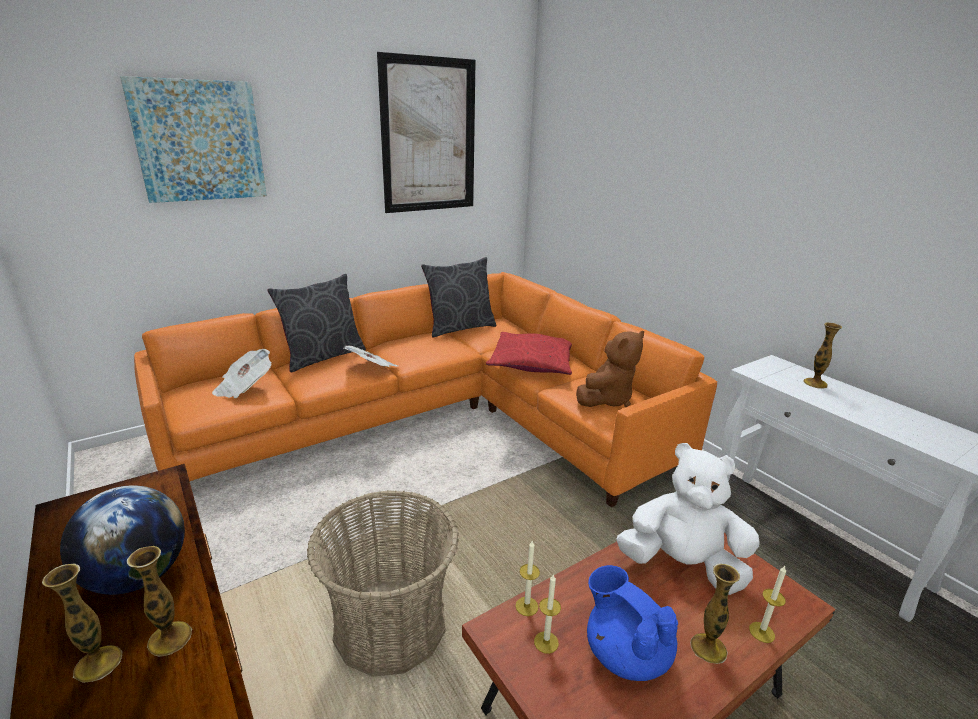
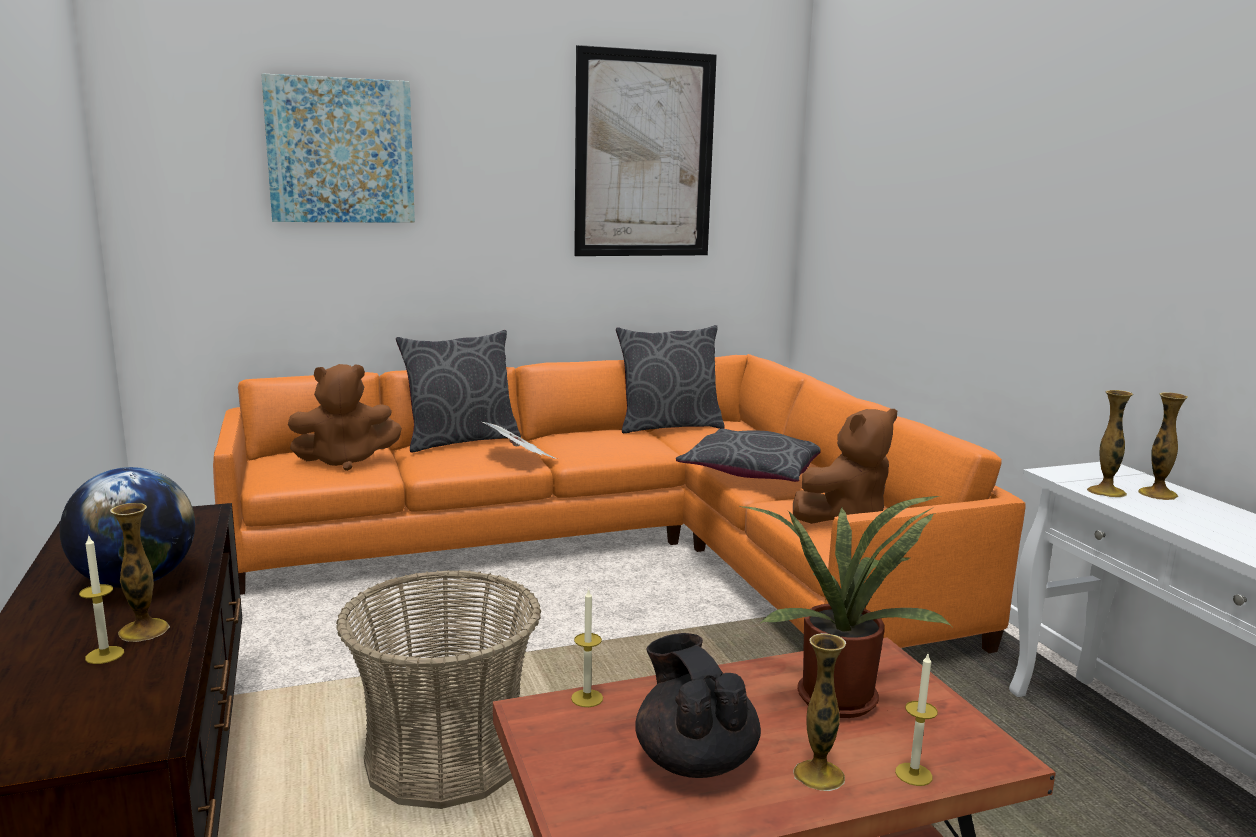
camera: 15 degrees right, 10 degrees down
vase [42,564,122,683] -> vase moved to [1087,390,1133,497]
newspaper [212,349,272,398] -> brown plush toy [288,364,402,471]
red pillow [486,332,572,375] -> grey pillow [676,429,821,482]
candle [534,574,561,654] -> candle moved to [79,534,124,664]
blue teapot [587,565,678,681] -> black teapot [635,633,761,778]
white plush toy [616,443,760,595] -> potted plant [740,496,952,718]

